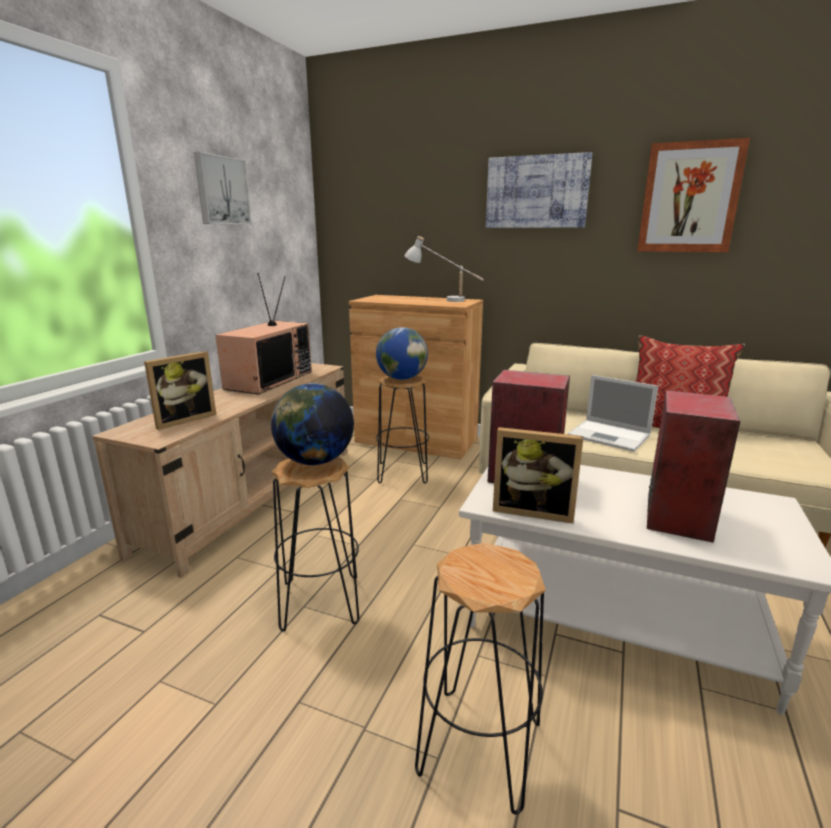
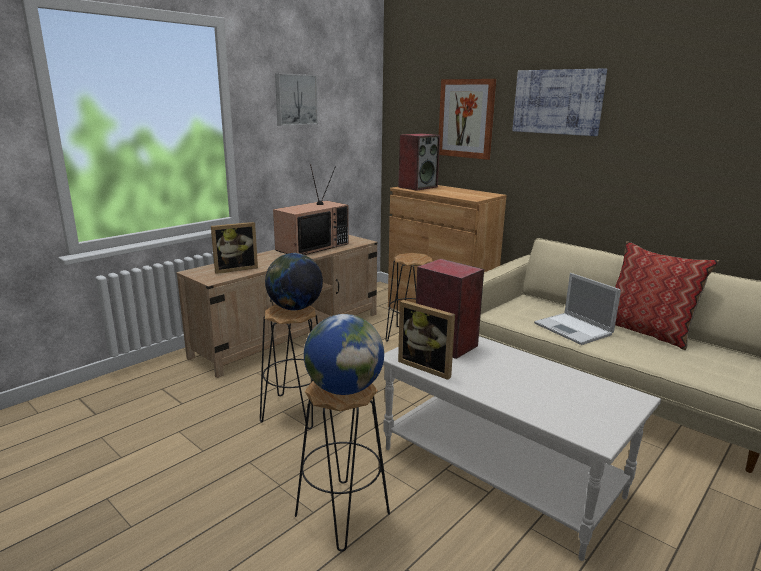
camera: 20 degrees right, 0 degrees up
globe [376,327,428,380] -> globe moved to [304,314,384,395]
white table lamp [405,236,484,302] -> none
picture [637,138,750,253] -> picture moved to [439,79,496,160]
speaker [647,390,741,543] -> speaker moved to [398,134,440,191]

